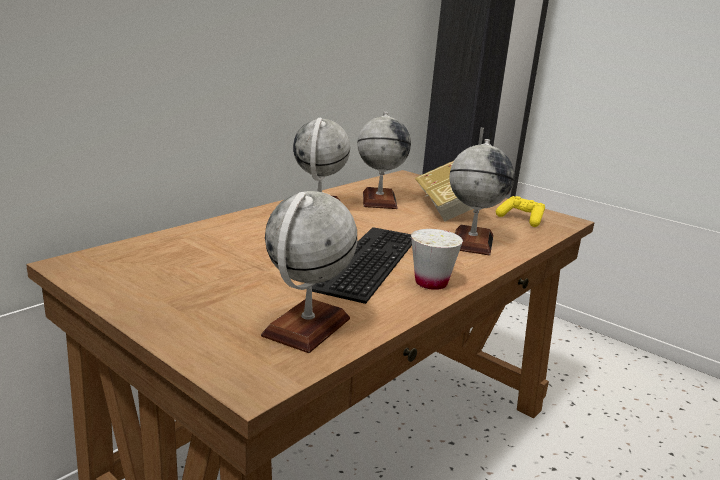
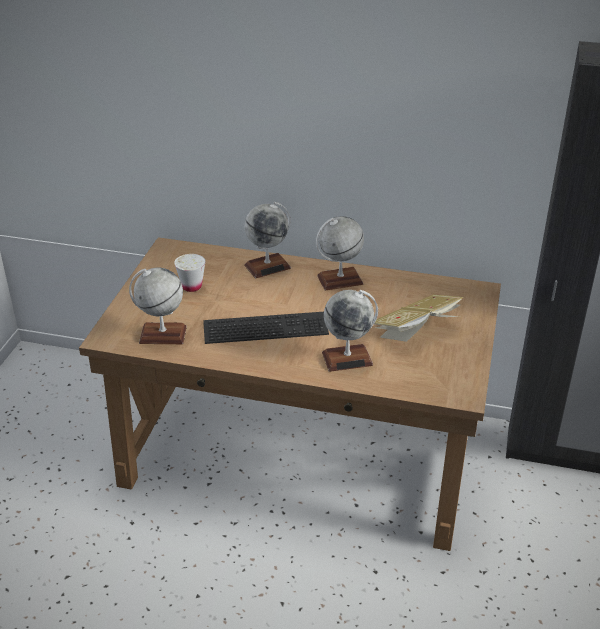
camera: 65 degrees right, 15 degrees up
globe [357,112,411,209] -> globe moved to [244,202,291,278]
white cup [411,229,463,290] -> white cup moved to [174,254,205,292]
yellow game controller [496,196,545,227] -> none

